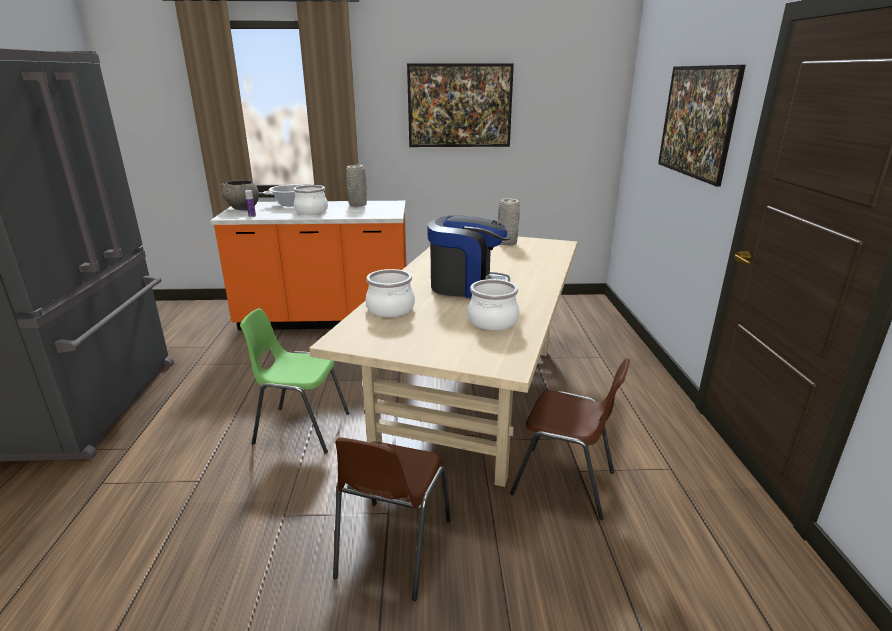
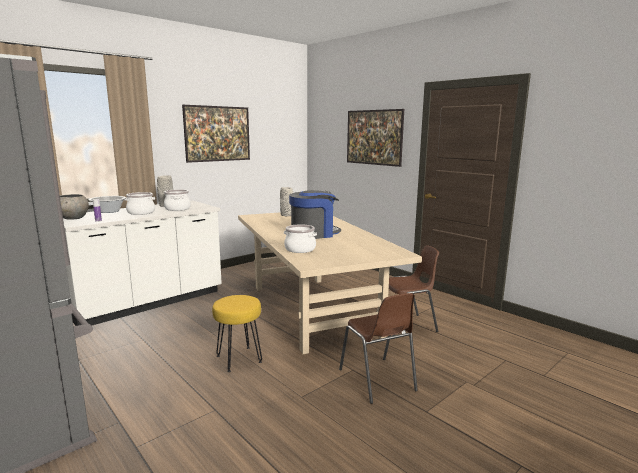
camera: 40 degrees left, 10 degrees down
orange counter [210,201,407,330] -> white counter [63,201,222,326]
green chair [240,308,349,454] -> yellow stool [212,295,262,372]
cooking pot [467,279,519,330] -> cooking pot moved to [164,190,191,211]

